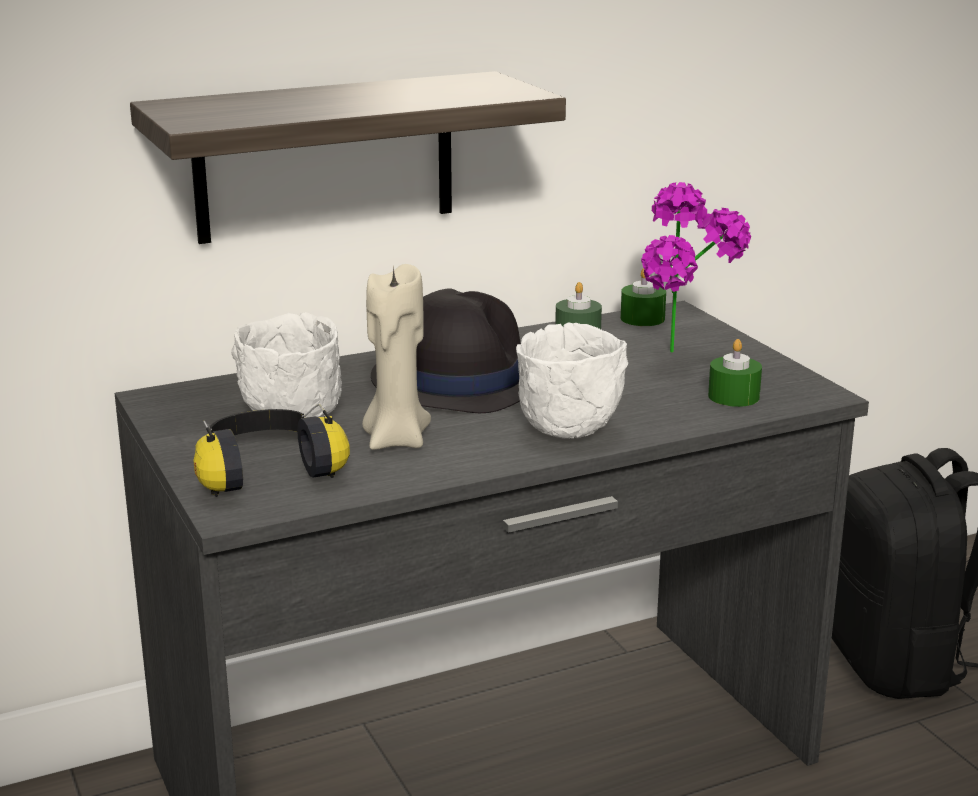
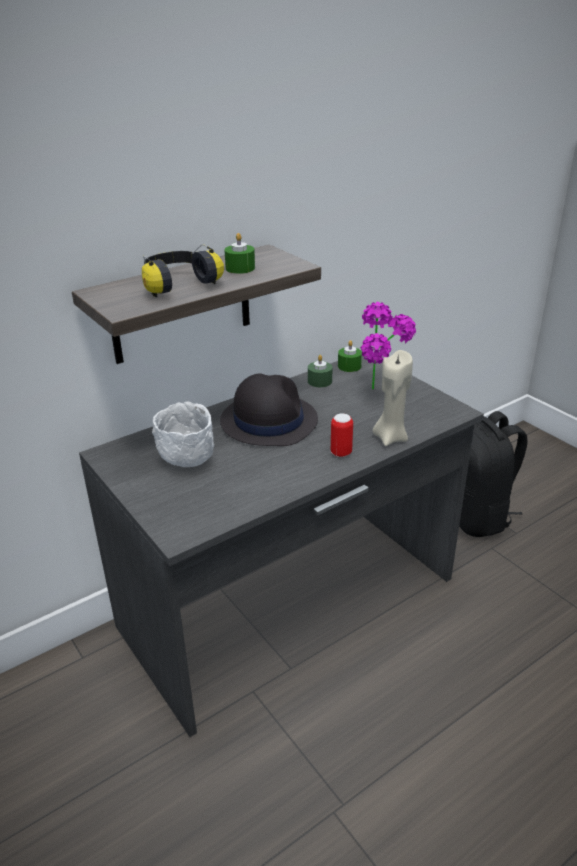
camera: 10 degrees left, 10 degrees up
headphones [193,404,350,497] -> headphones moved to [142,244,224,297]
beige candle [362,264,431,450] -> beige candle moved to [372,350,413,446]
white bowl [516,322,628,439] -> can [331,413,353,457]
green candle [708,339,762,407] -> green candle moved to [224,233,255,274]

